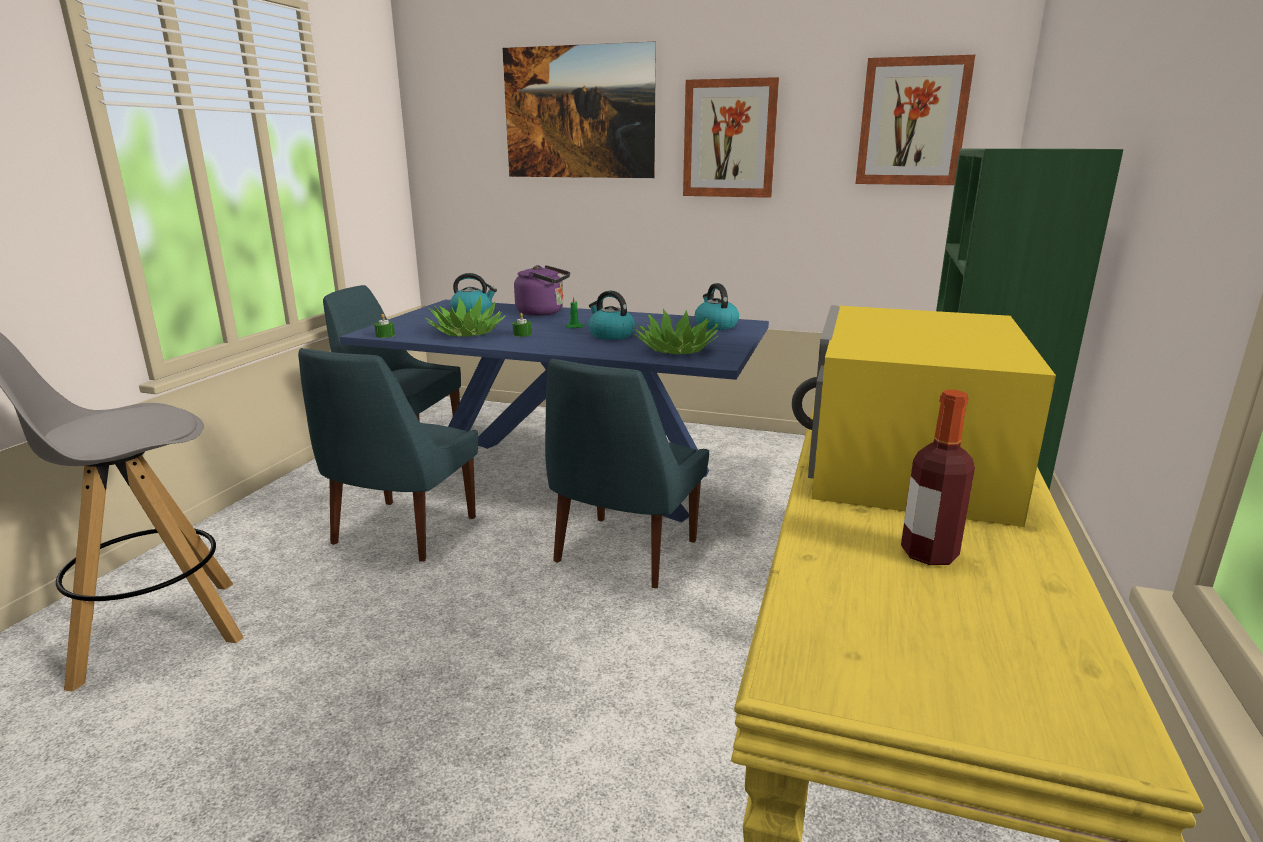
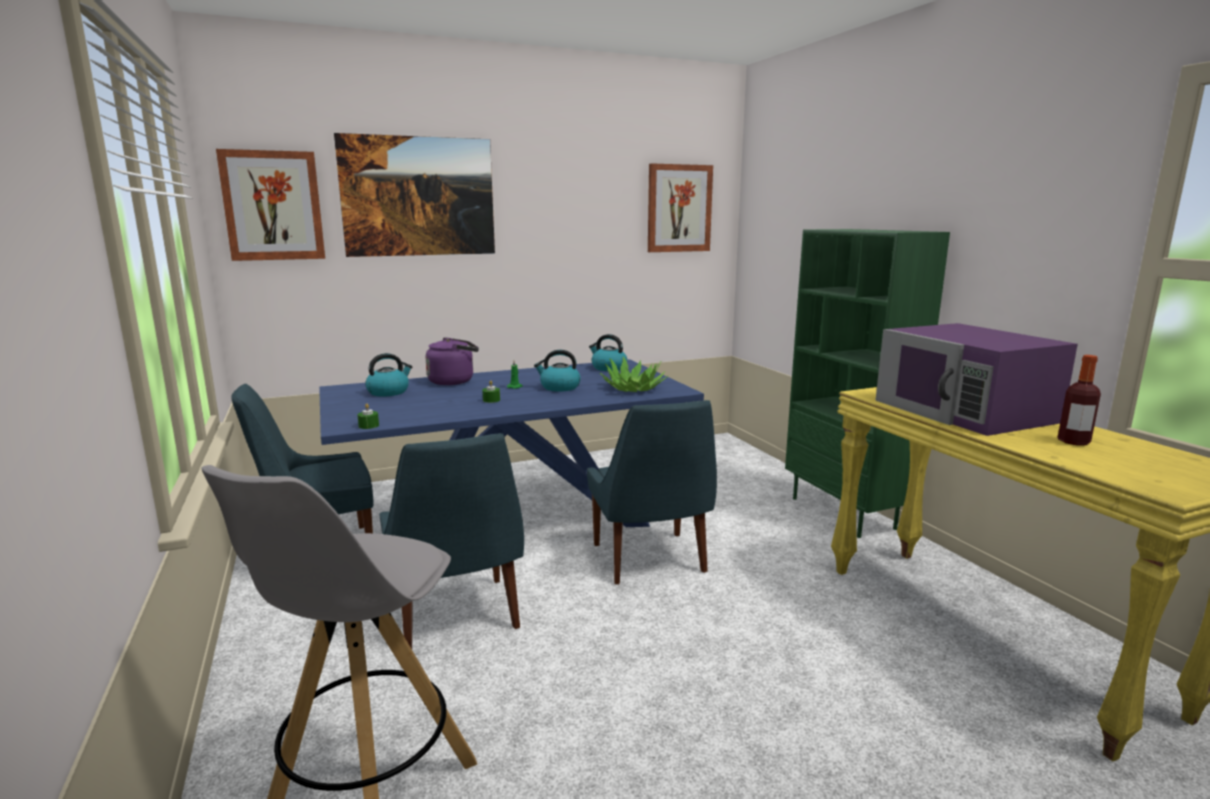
camera: 40 degrees left, 5 degrees down
potted plant [425,296,506,337] -> none
picture [683,77,779,198] -> picture moved to [216,149,325,261]
yellow microwave [792,305,1056,527] -> purple microwave [875,323,1078,436]

